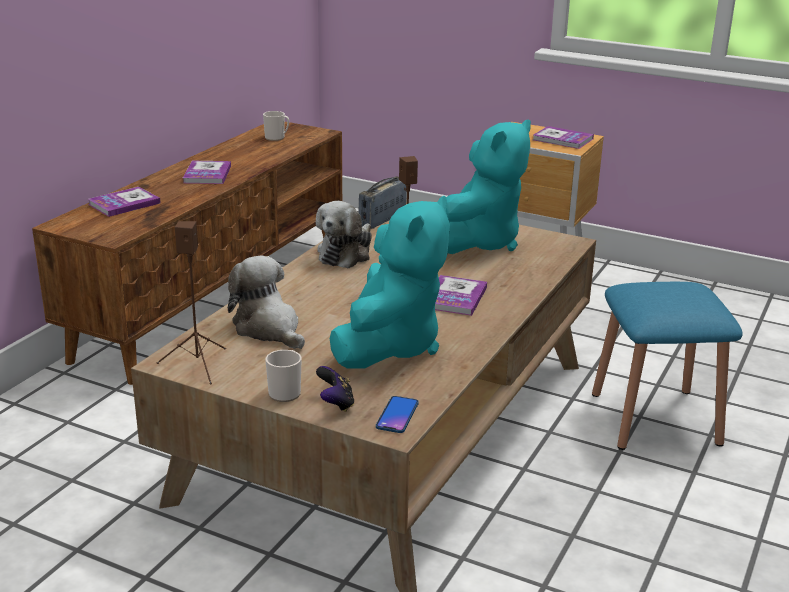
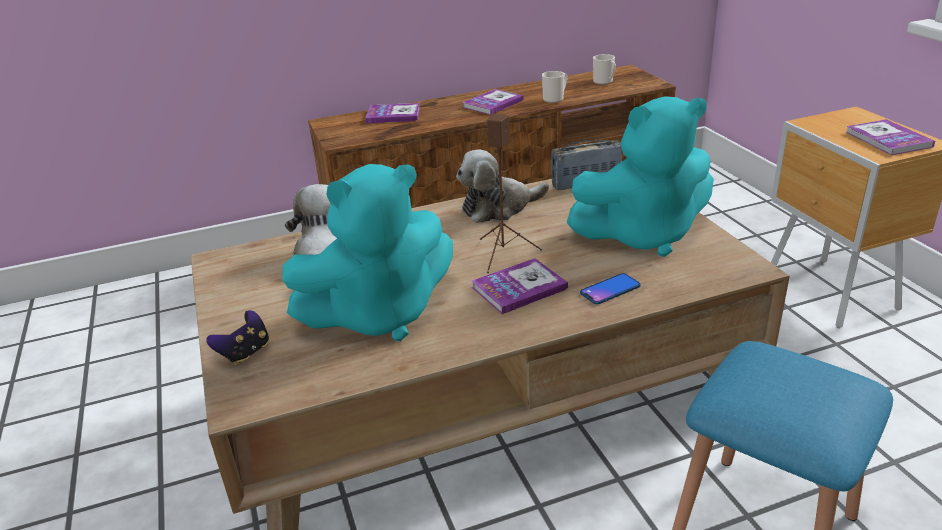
camera: 45 degrees right, 5 degrees up
brown speaker [157,221,226,384] -> none
mug [265,350,302,402] -> mug moved to [542,71,567,103]
phone [376,396,419,433] -> phone moved to [580,273,641,304]

